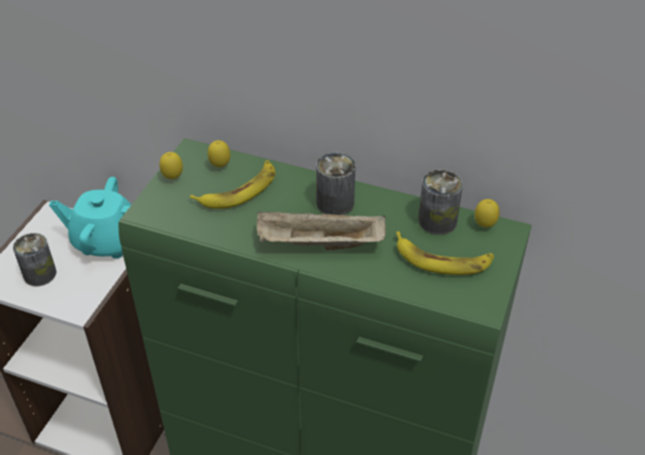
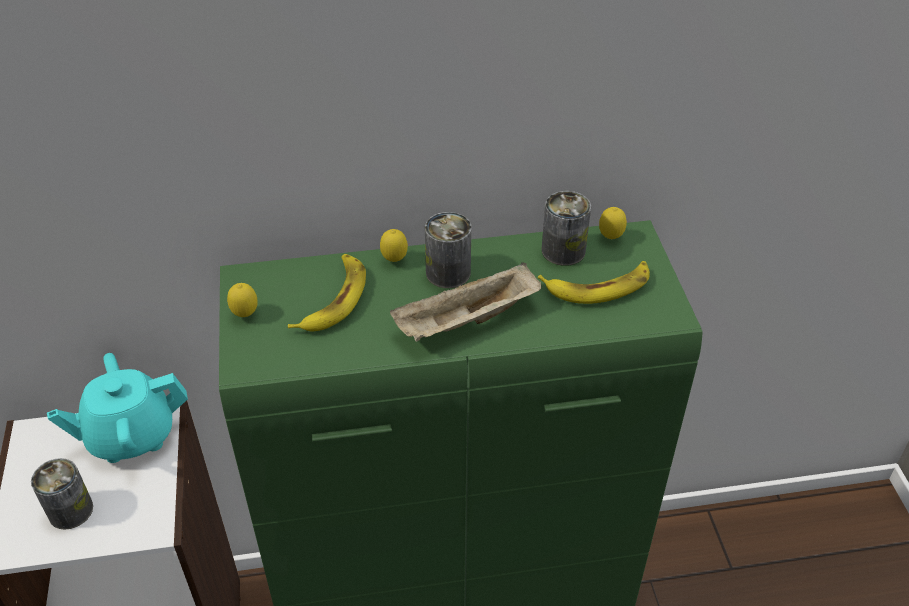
camera: 30 degrees left, 0 degrees up
lemon [208,140,230,167] -> lemon moved to [380,229,408,262]

